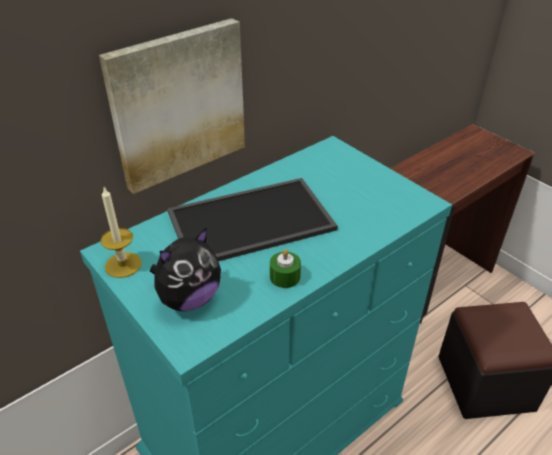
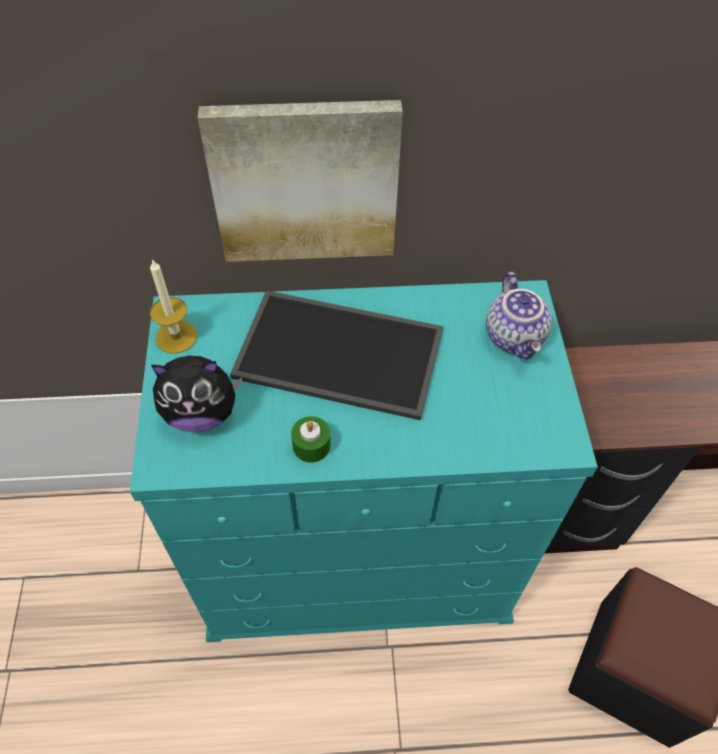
camera: 35 degrees right, 15 degrees up
none -> teapot [486,272,552,360]

